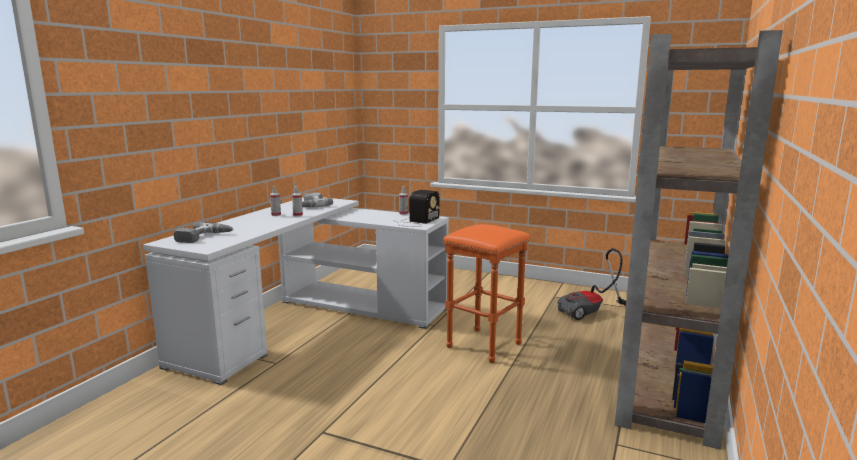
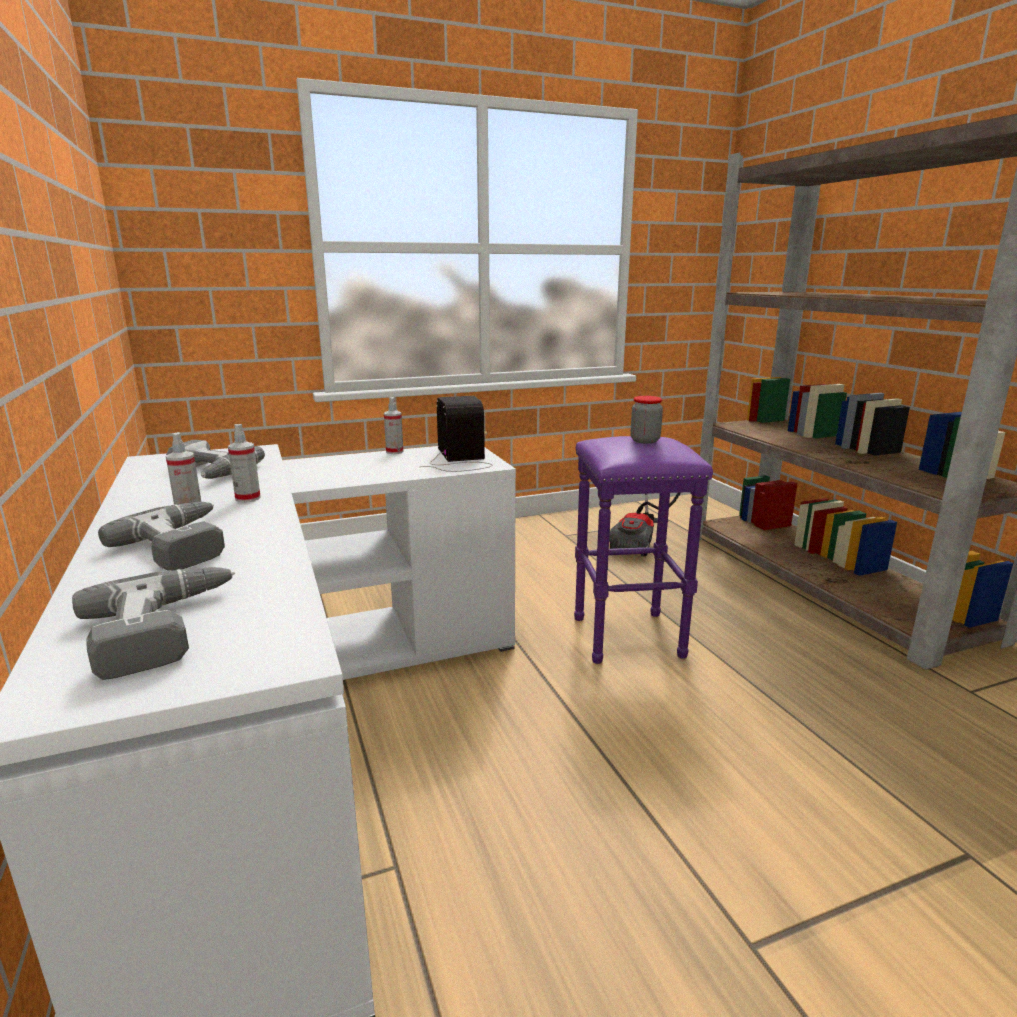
camera: 45 degrees left, 5 degrees up
orange stool [443,224,530,363] -> purple stool [574,436,713,664]
none -> power drill [98,502,225,571]
none -> jar [630,396,663,444]

